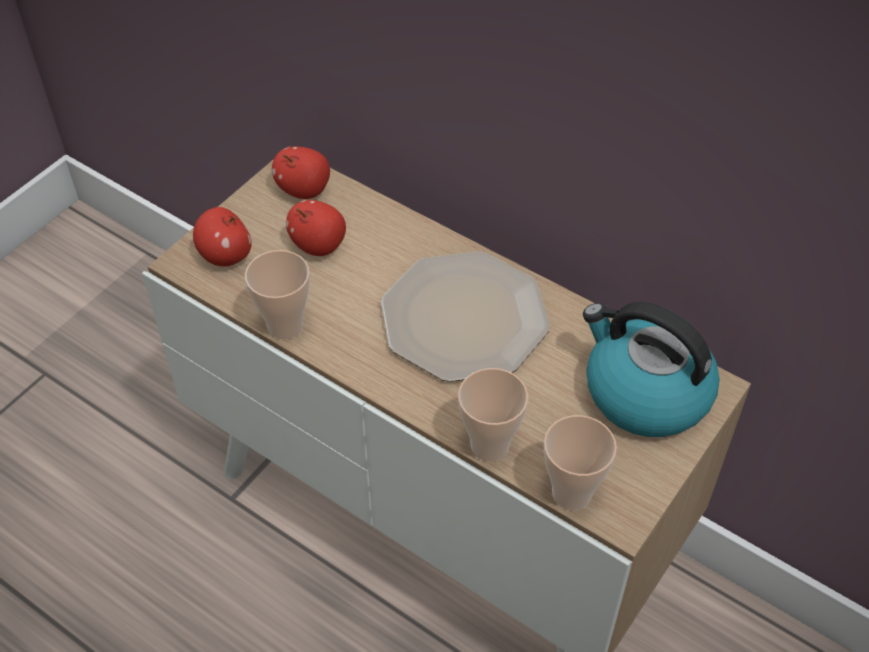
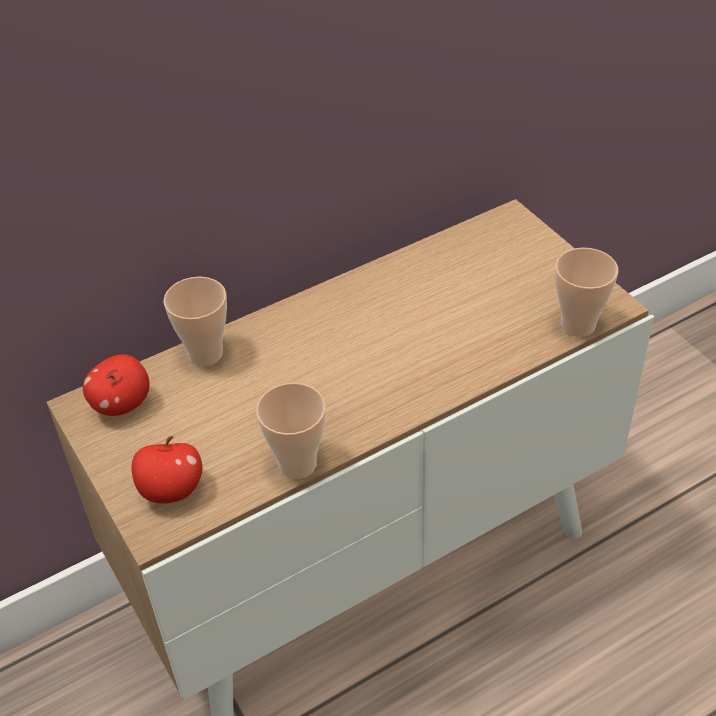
camera: 65 degrees left, 5 degrees down
apple [286,200,346,256] -> none
plate [381,251,550,382] -> none
cup [458,368,528,462] -> cup moved to [163,277,227,366]
kettle [583,302,720,437] -> none

